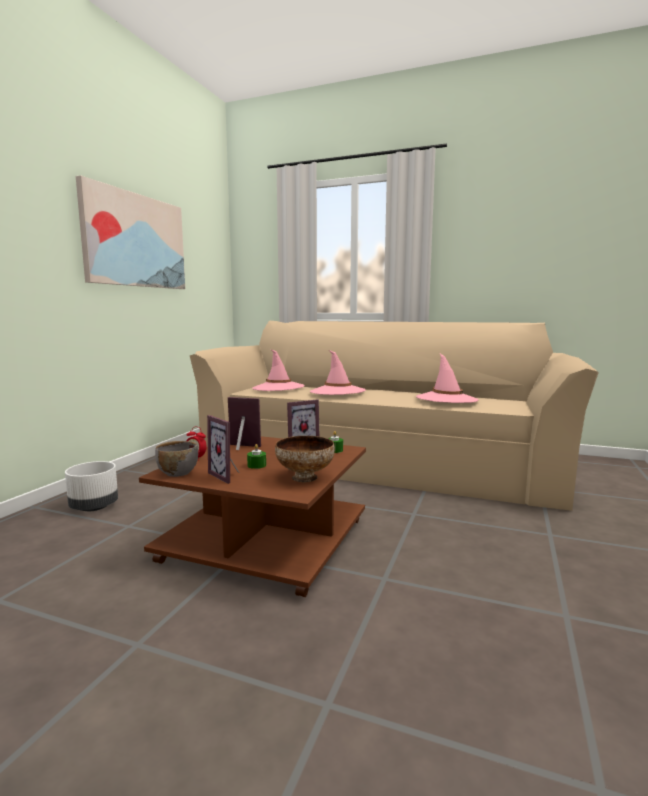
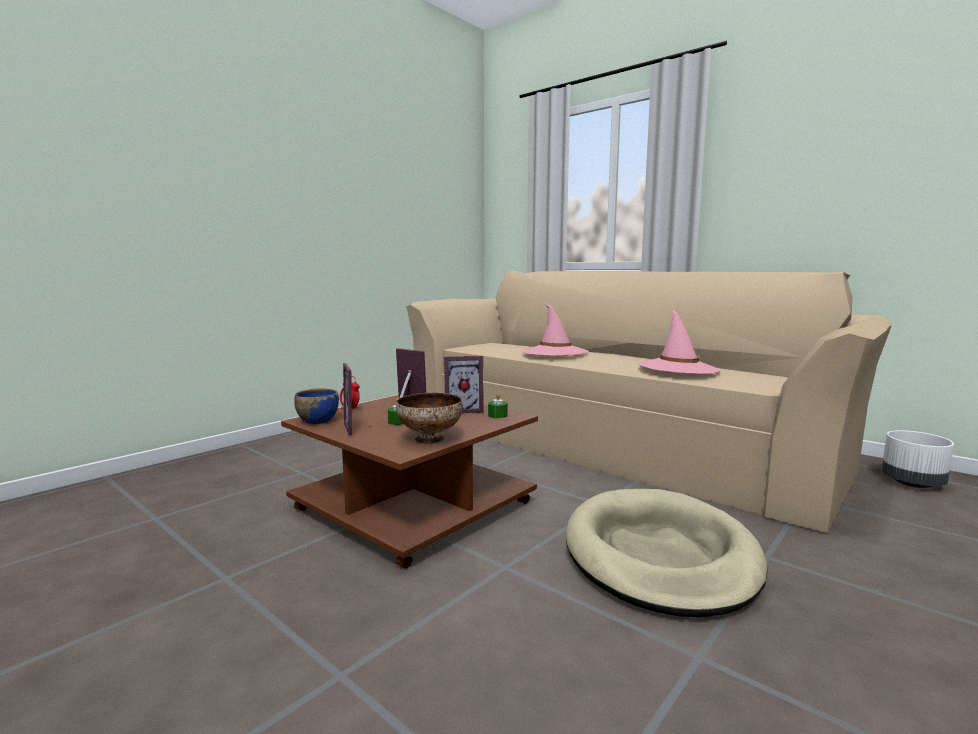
camera: 20 degrees right, 0 degrees up
white planter [65,461,118,511] -> white planter moved to [882,430,954,488]
picture [76,175,185,289] -> none
grey bowl [155,441,198,477] -> blue bowl [295,388,339,424]
pink hat [252,350,304,391] -> none
none -> beige dog bed [565,489,767,617]

